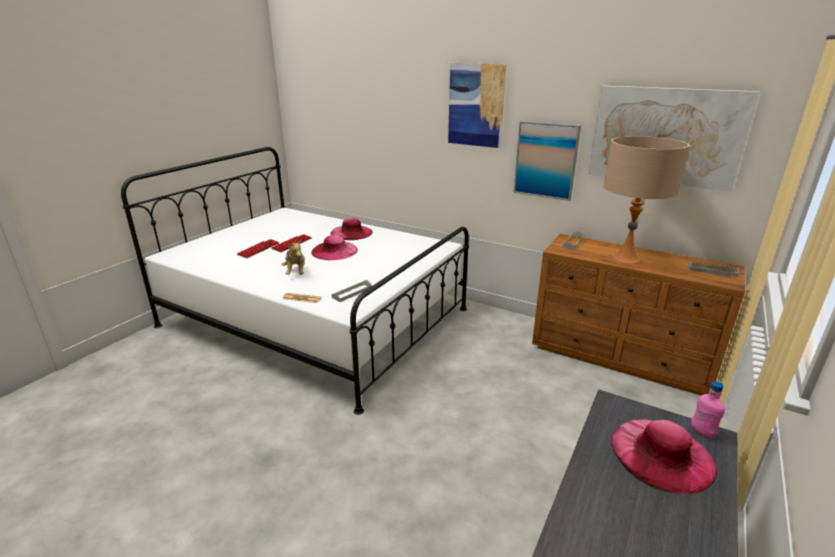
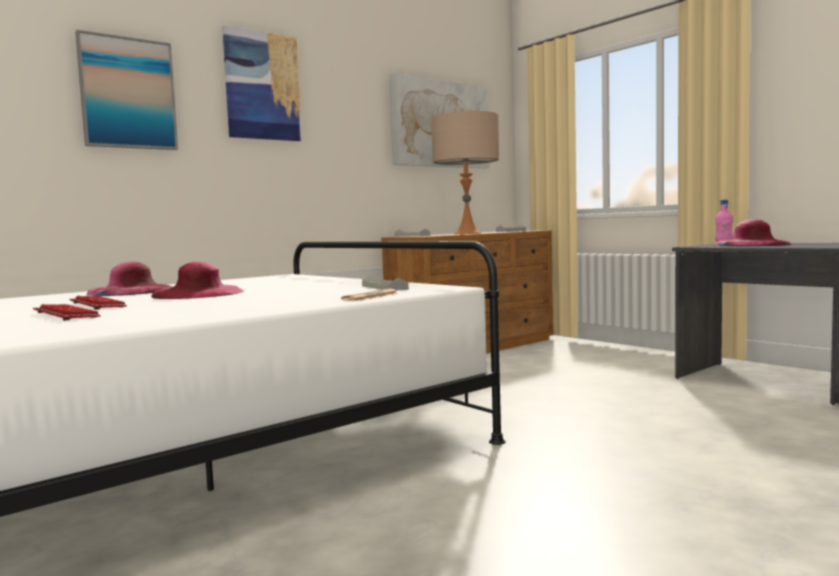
camera: 70 degrees left, 20 degrees down
plush toy [282,239,305,275] -> none
picture [514,121,581,201] -> picture moved to [75,30,178,150]

